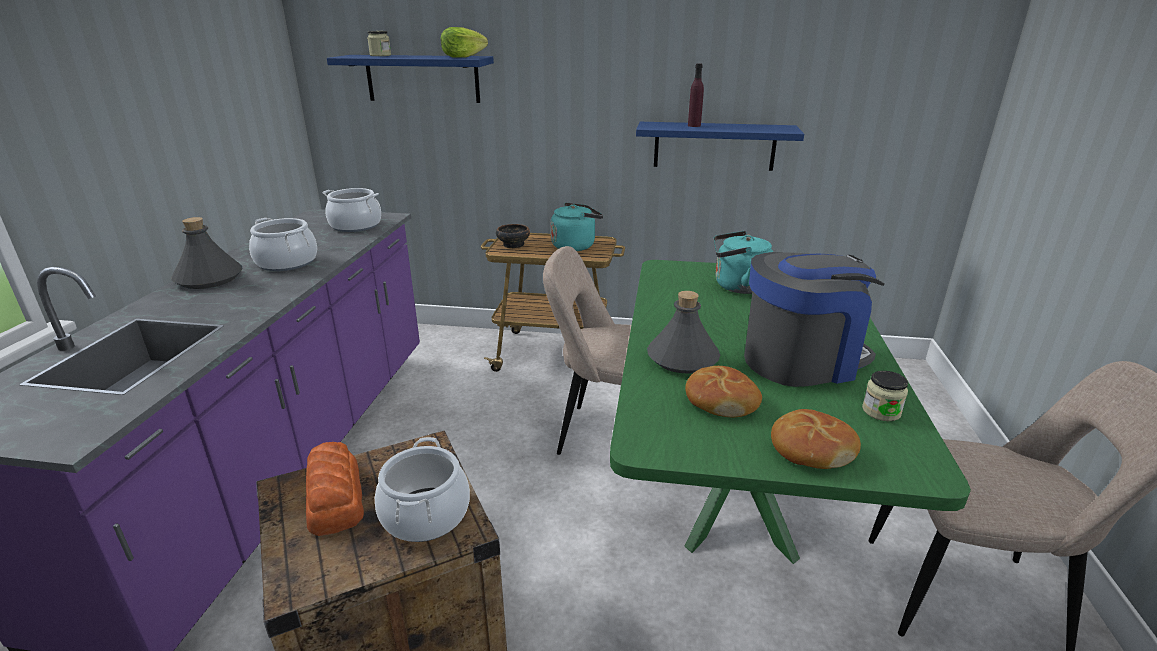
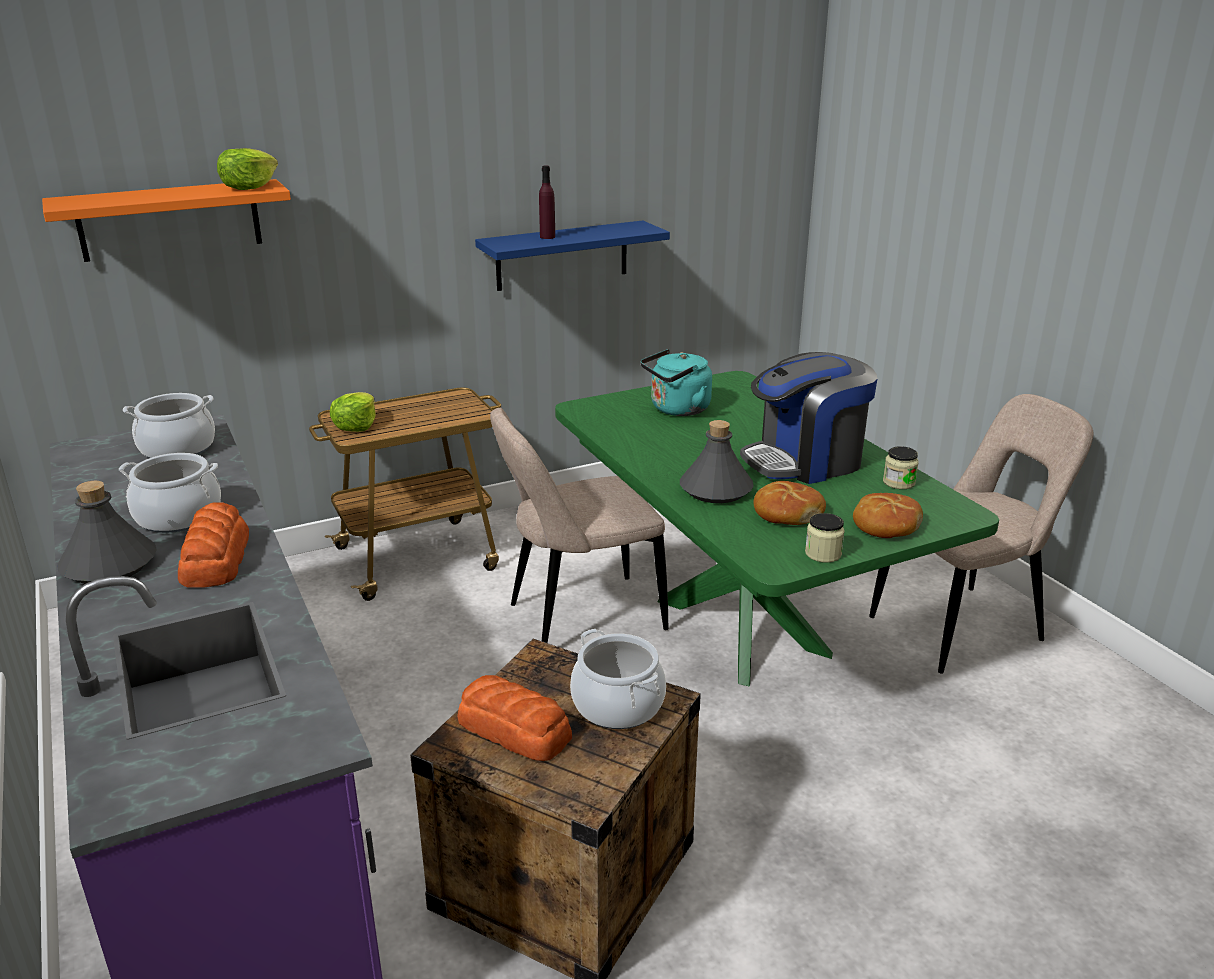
camera: 35 degrees left, 0 degrees up
blue shelf [327,55,494,103] -> orange shelf [42,179,291,262]
jar [367,31,391,56] -> jar moved to [805,513,845,563]
bowl [496,224,530,248] -> lettuce [330,392,376,432]
turquoise kettle [551,202,603,251] -> none
coffee machine [744,252,885,387] -> coffee machine turned 150 degrees counterclockwise [740,352,877,484]
none -> bread [178,502,249,588]

